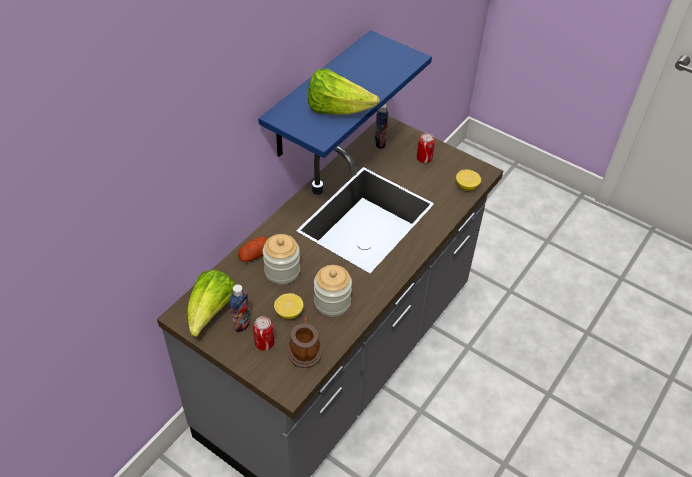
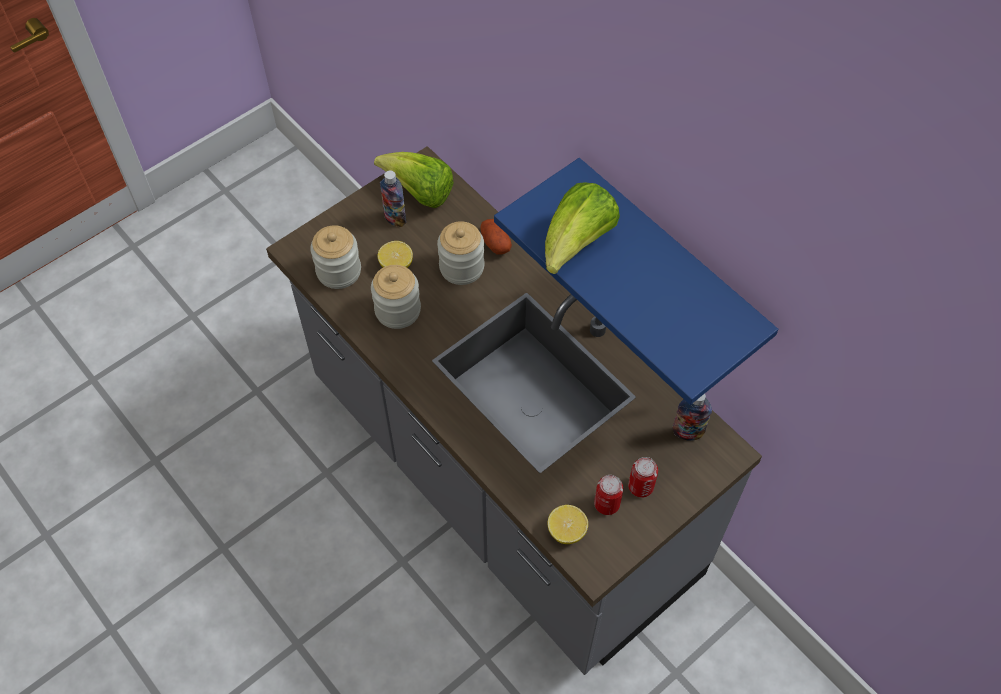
camera: 105 degrees right, 10 degrees up
can [253,316,274,351] -> can moved to [594,475,623,515]
mug [288,316,322,368] -> jar [310,225,361,289]

